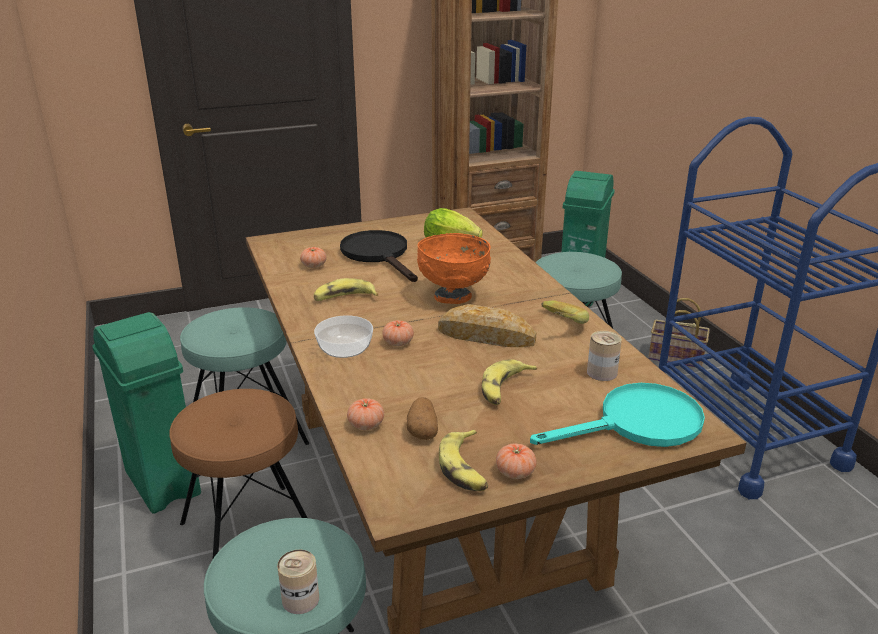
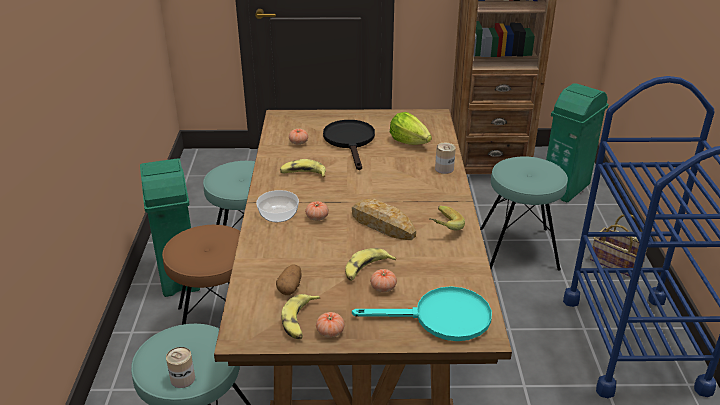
camera: 20 degrees right, 5 degrees up
tomato [347,398,384,430] -> tomato moved to [370,269,397,292]
orange bowl [417,233,491,304] -> none
can [587,331,622,381] -> can moved to [435,143,456,174]

